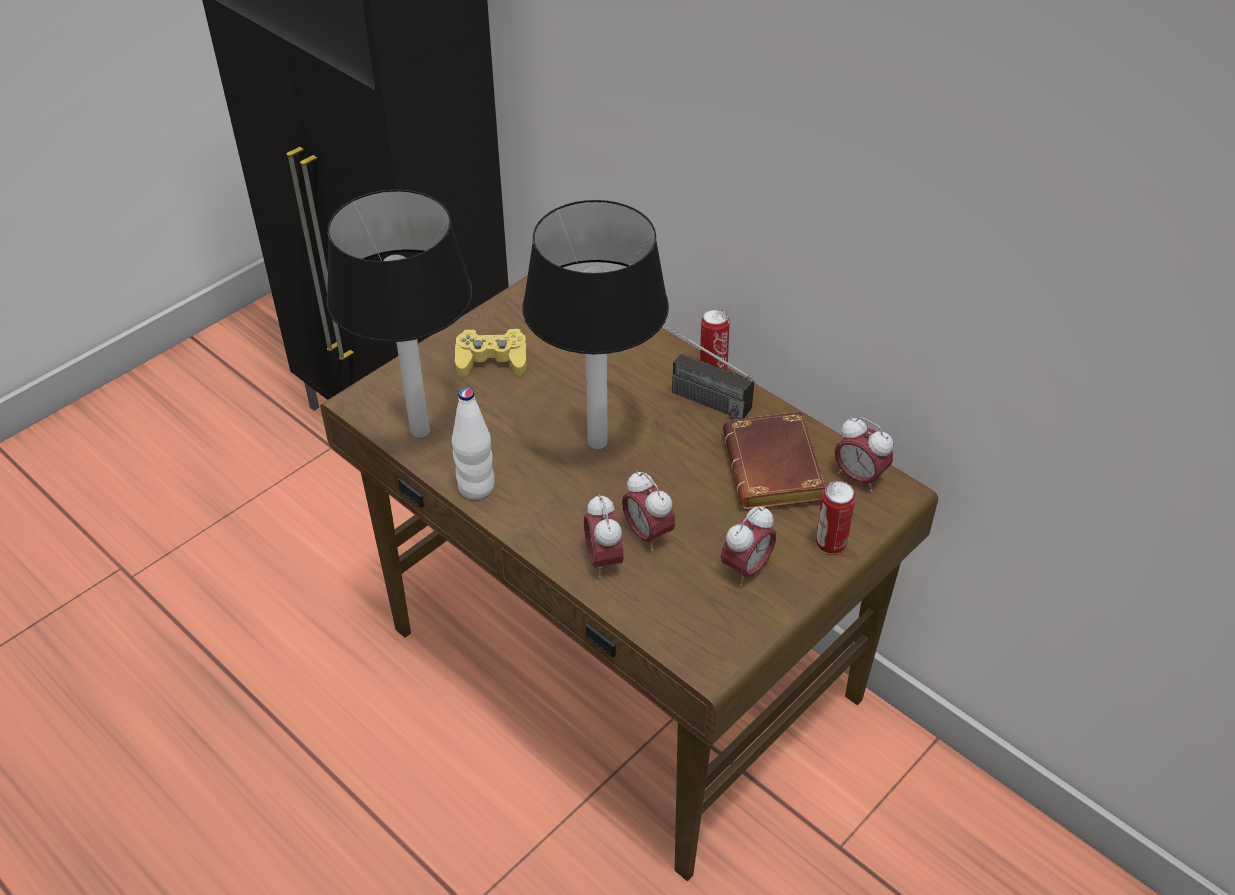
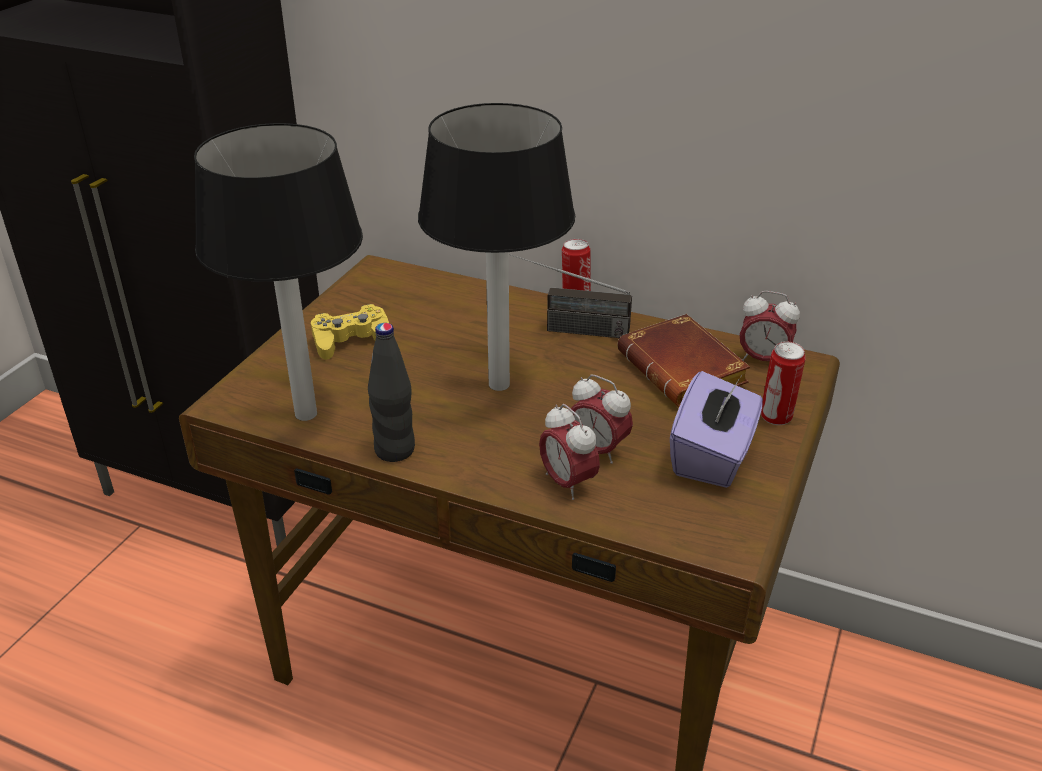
camera: 20 degrees left, 10 degrees down
white bottle [452,388,494,499] -> black bottle [368,323,415,462]
alarm clock [721,506,776,586] -> purple tissue box [670,371,763,488]

